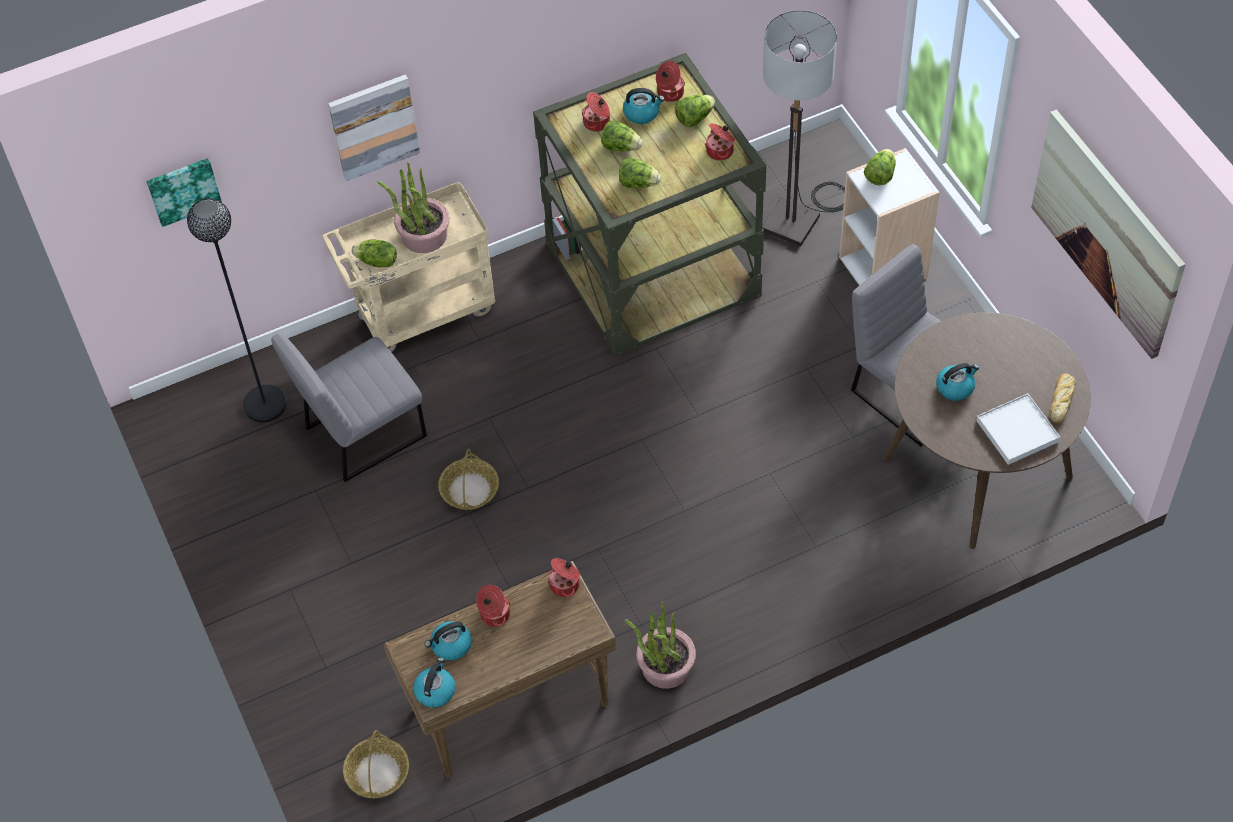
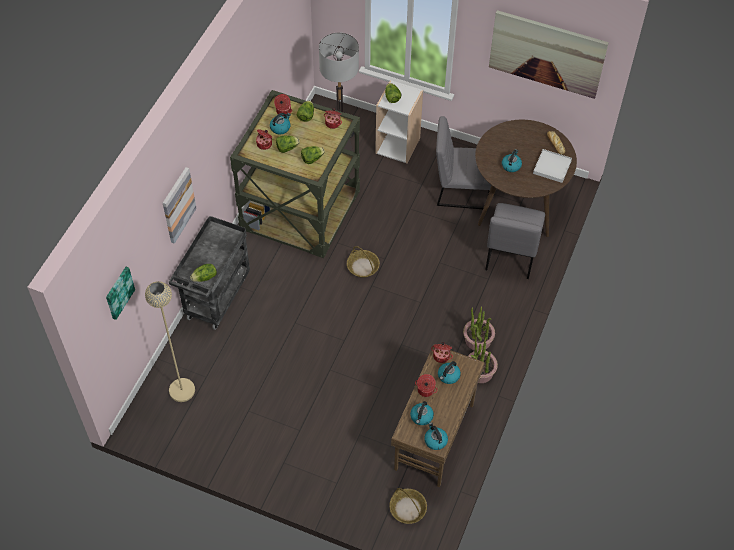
camera: 45 degrees left, 0 degrees up
black floor lamp [187,198,287,423] -> beige floor lamp [145,281,195,402]
grey chair [271,334,427,482] -> grey chair moved to [485,203,545,279]
beige cart [322,183,495,352] -> black cart [169,216,250,330]
potted plant [378,162,450,253] -> potted plant moved to [463,306,495,351]
basket [438,449,499,510] -> basket moved to [347,246,380,278]
none -> kettle [438,361,461,384]

